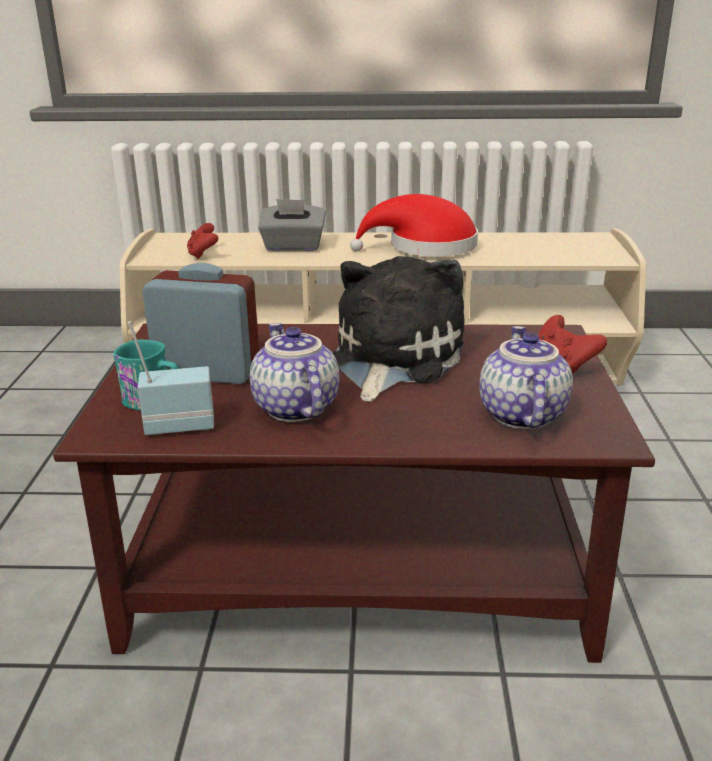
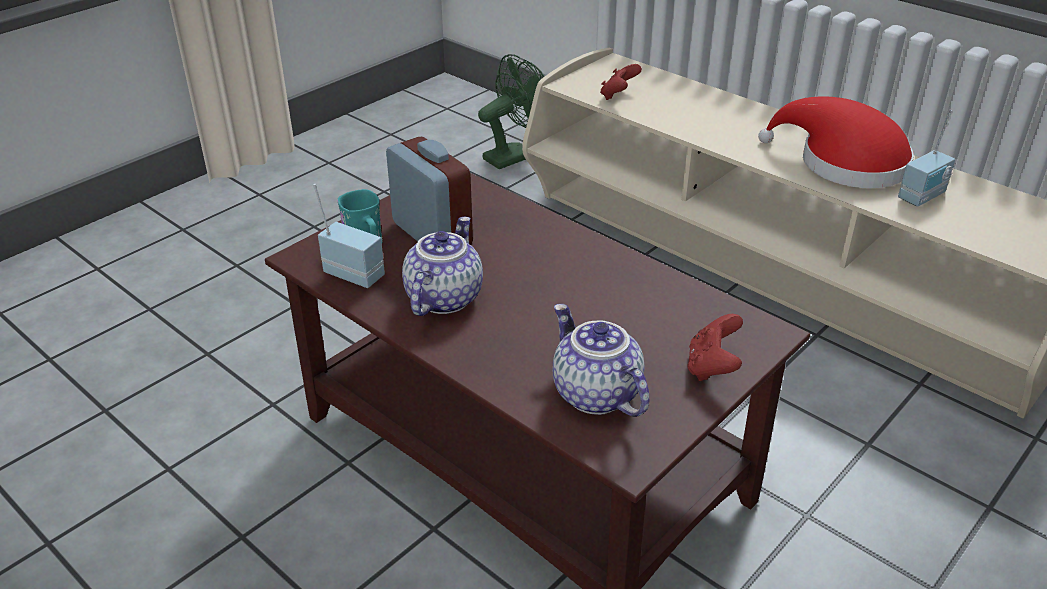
camera: 40 degrees right, 10 degrees up
grey tissue box [258,199,326,251] -> none
plush toy [332,256,464,402] -> none
teapot [479,326,573,429] -> teapot turned 75 degrees counterclockwise [553,304,649,417]
none -> green fan [478,54,545,169]
none -> radio [898,110,955,206]

